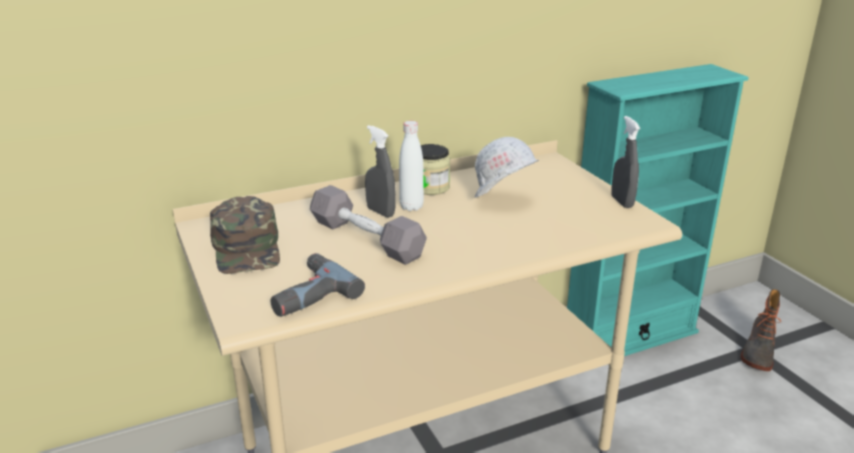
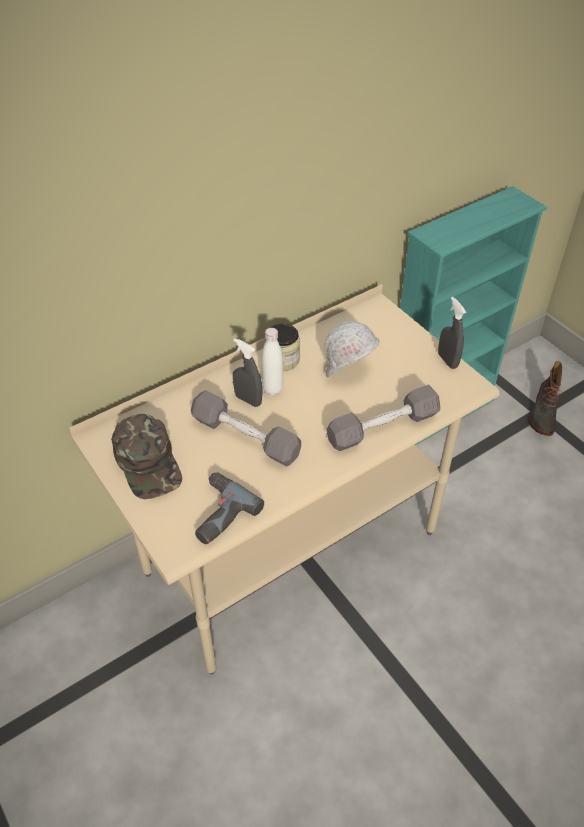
camera: 10 degrees left, 20 degrees up
none -> grey dumbbell [326,385,440,451]

